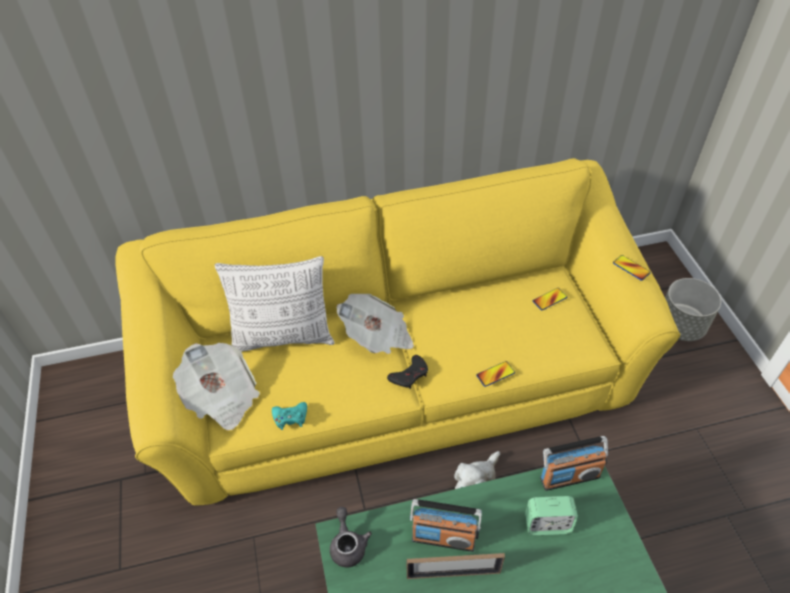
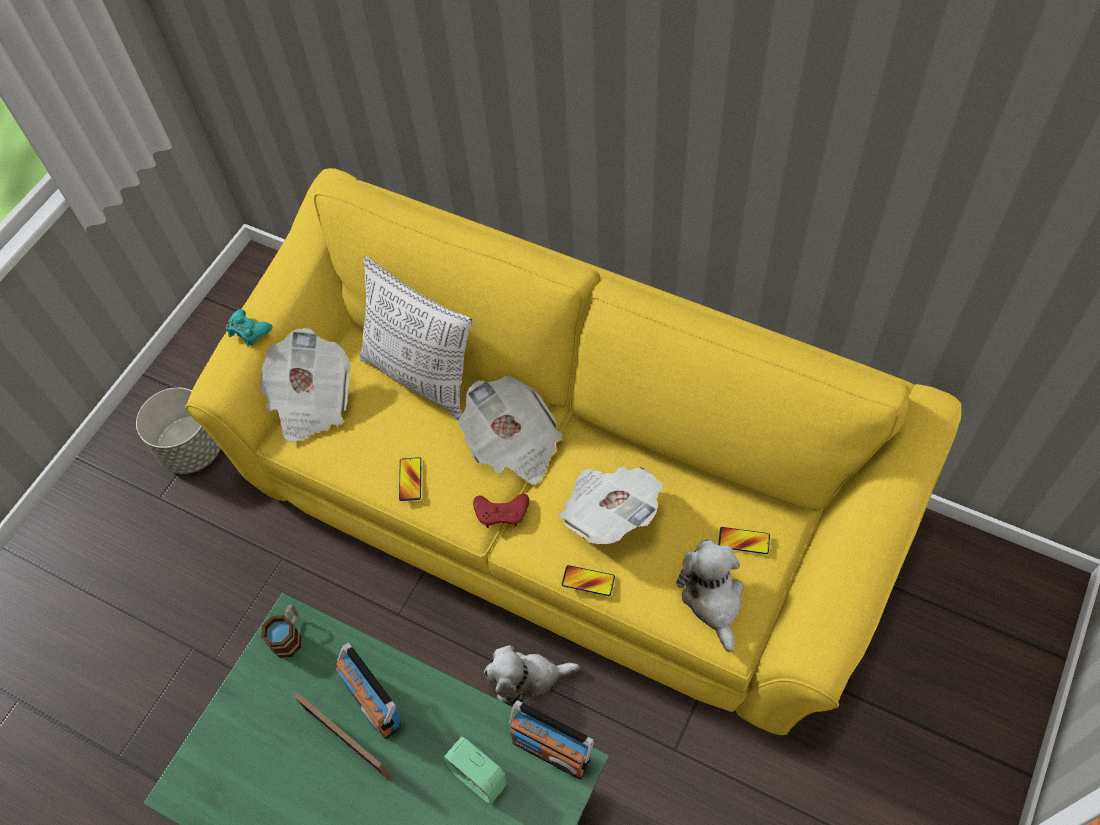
camera: 45 degrees right, 10 degrees up
turquoise game controller [272,402,307,430] -> turquoise game controller moved to [226,309,273,347]
grey teapot [330,507,372,568] -> mug [261,605,302,658]
black game controller [387,355,428,389] -> red game controller [473,494,529,528]
phone [613,255,651,281] -> phone moved to [399,457,421,501]
grey planter [665,278,721,341] -> grey planter moved to [136,387,221,474]
none -> newspaper [558,466,663,544]
none -> plush toy [676,540,744,652]

